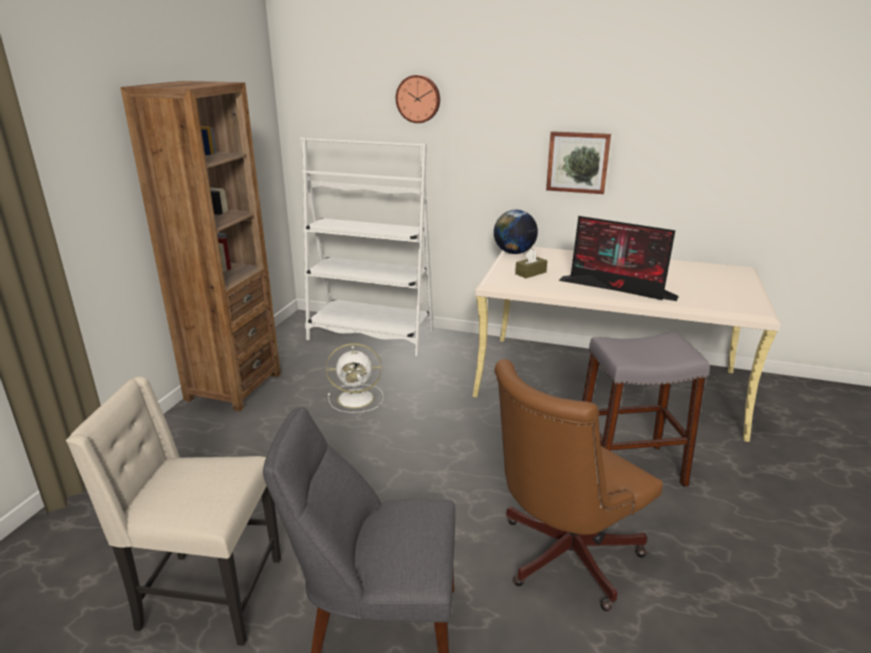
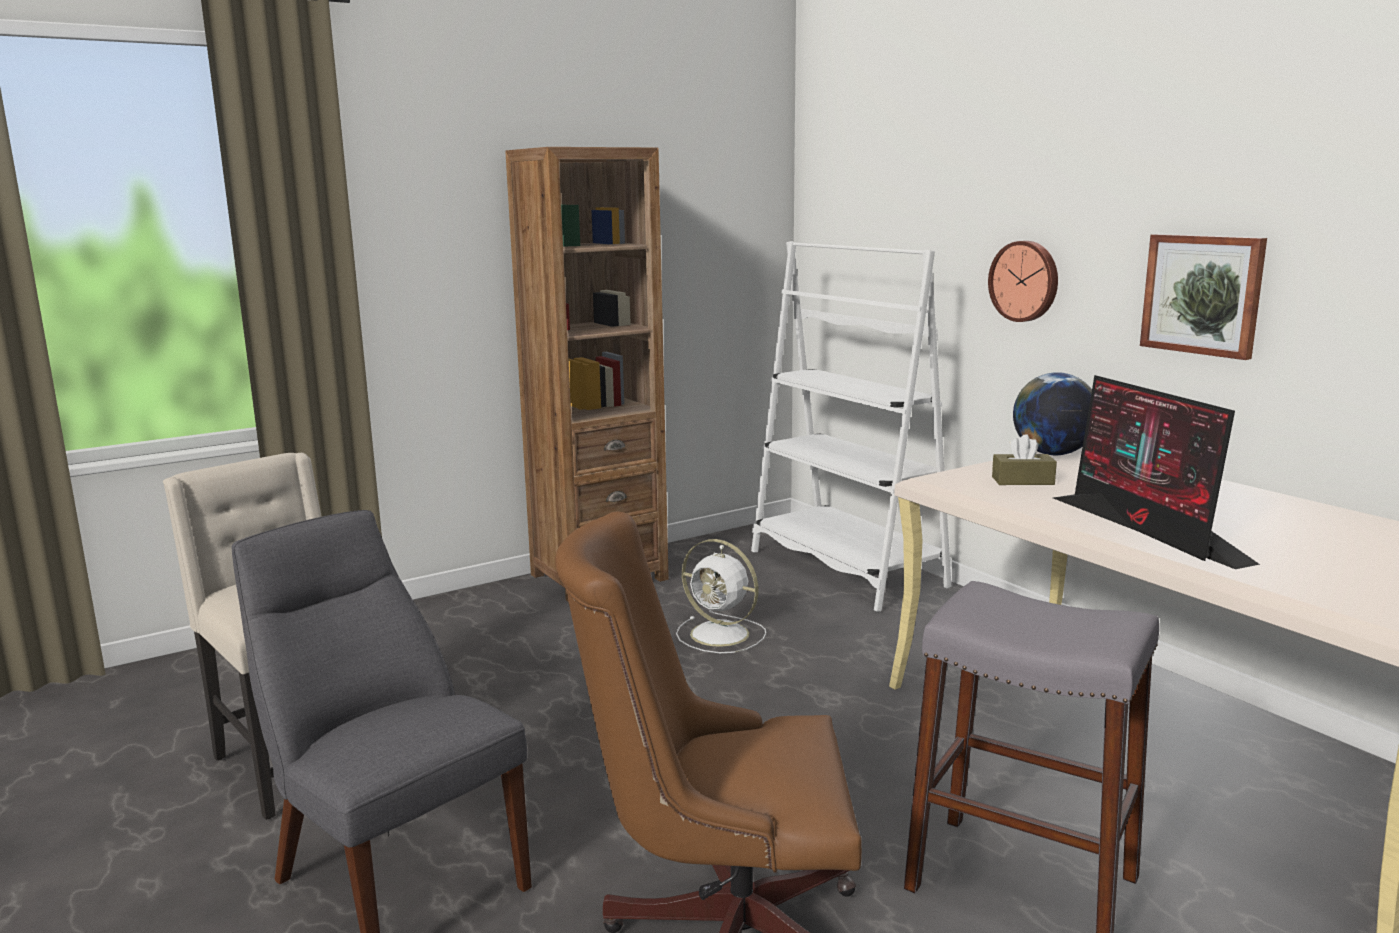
camera: 40 degrees right, 10 degrees down
wall clock [396,75,440,123] -> wall clock moved to [988,241,1058,322]

